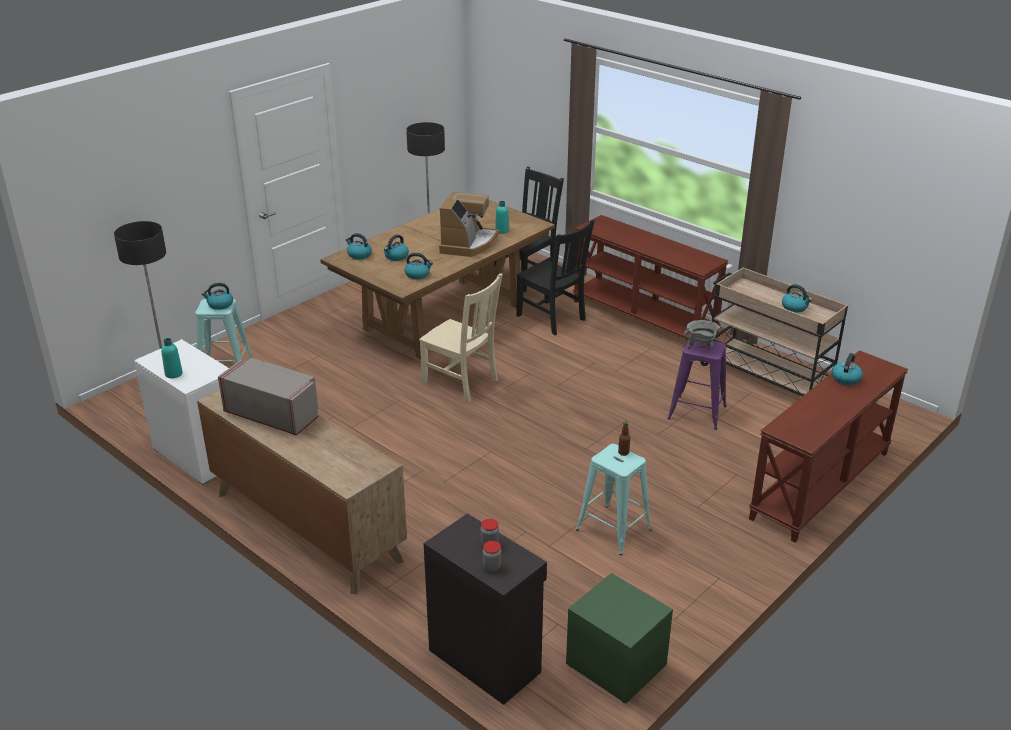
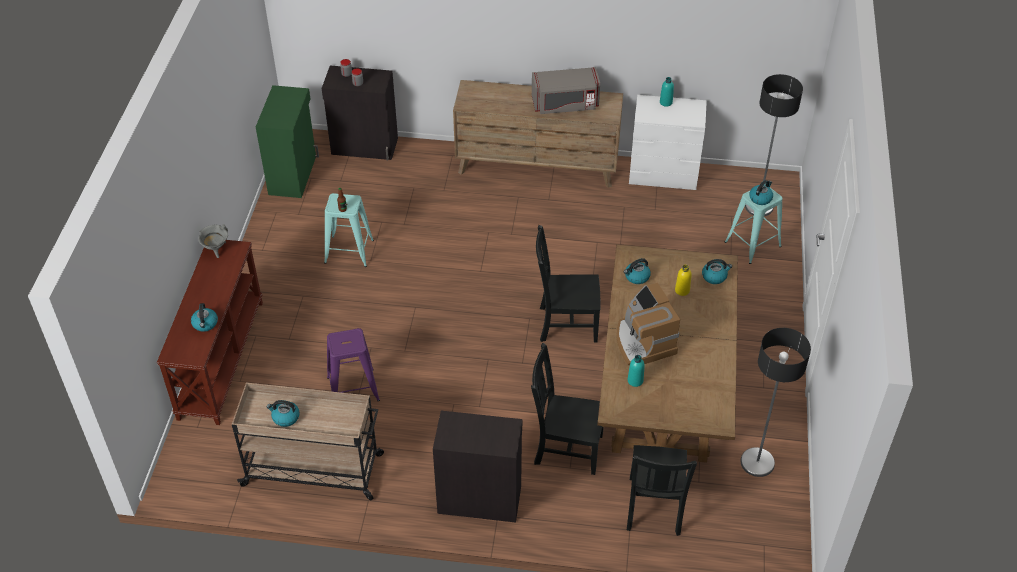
camera: 145 degrees right, 15 degrees up
kettle [384,234,409,261] -> yellow bottle [675,265,692,296]
beige chair [419,273,503,402] -> black chair [536,225,600,342]
green nightstand [566,573,673,704] -> green cabinet [256,85,319,198]
brown console table [573,215,728,341] -> black cabinet [433,411,522,523]
grey cooking pot [684,320,720,349] -> grey cooking pot moved to [198,224,228,258]

